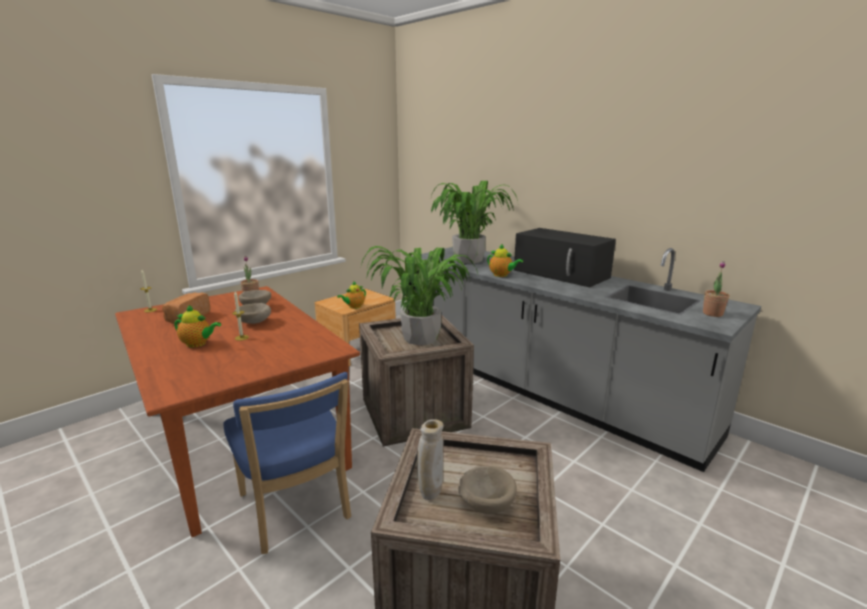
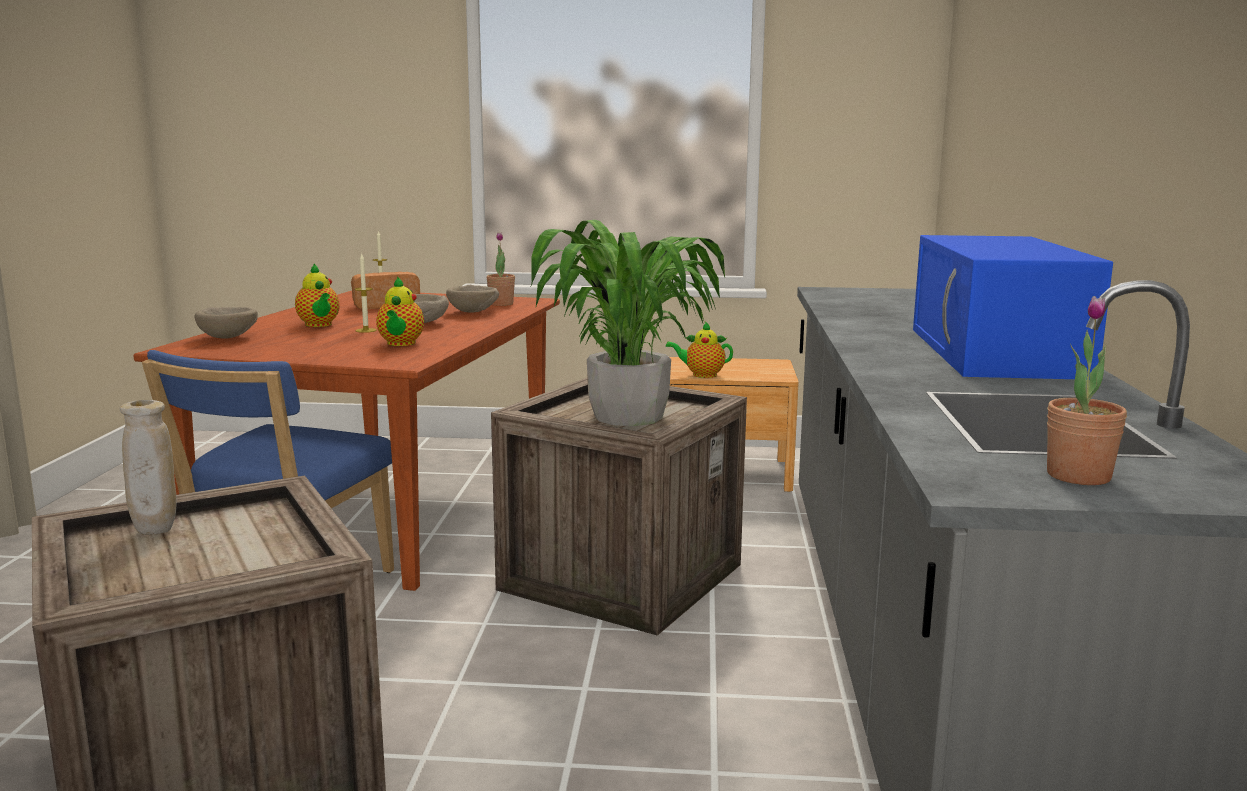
camera: 50 degrees right, 5 degrees down
potted plant [431,181,518,264] -> none
beige bowl [458,466,517,514] -> beige bowl moved to [194,307,258,339]
teapot [487,244,523,277] -> teapot moved to [376,276,424,346]
black microwave [514,228,616,287] -> blue microwave [913,235,1113,379]

